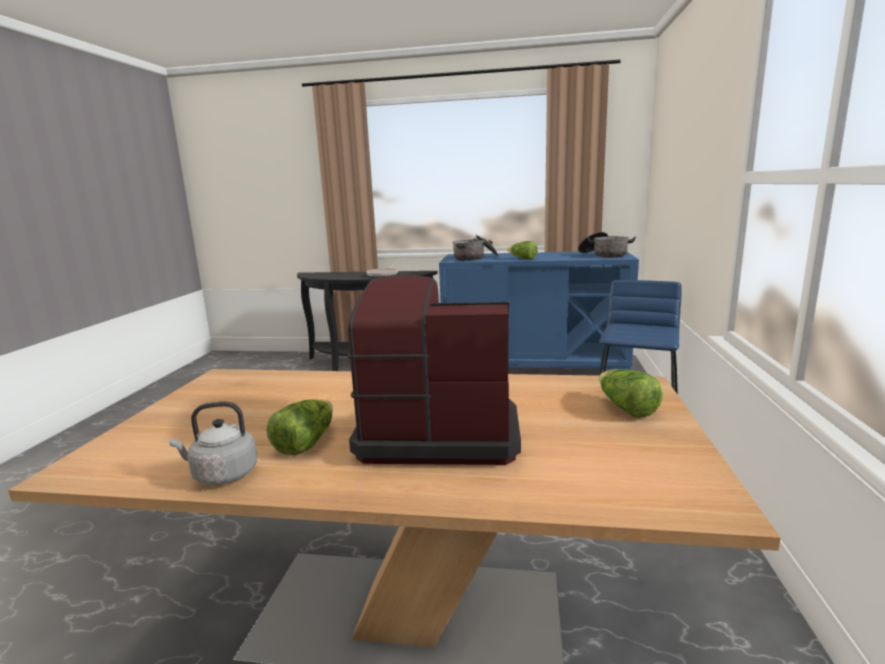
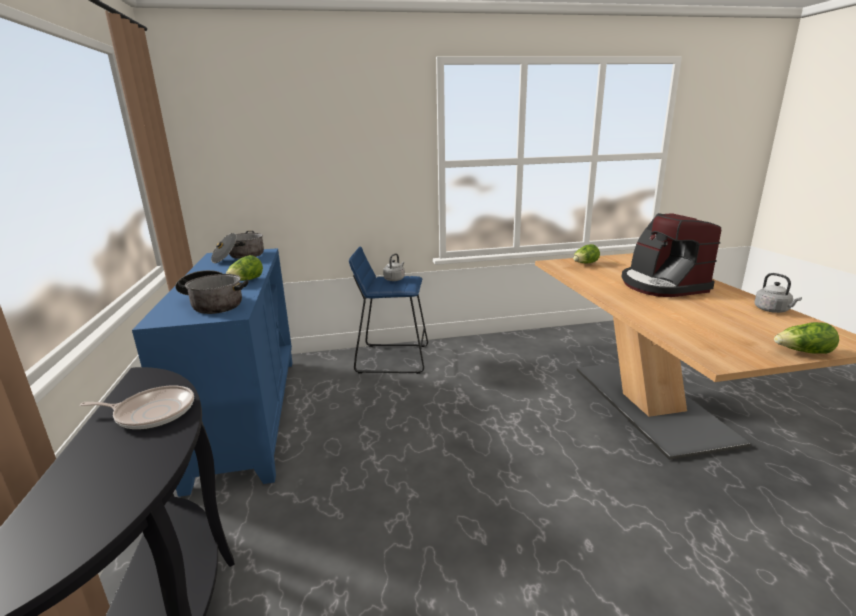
camera: 110 degrees left, 5 degrees up
lettuce [266,399,333,455] -> lettuce moved to [774,322,839,354]
none -> grey kettle [383,253,405,281]

